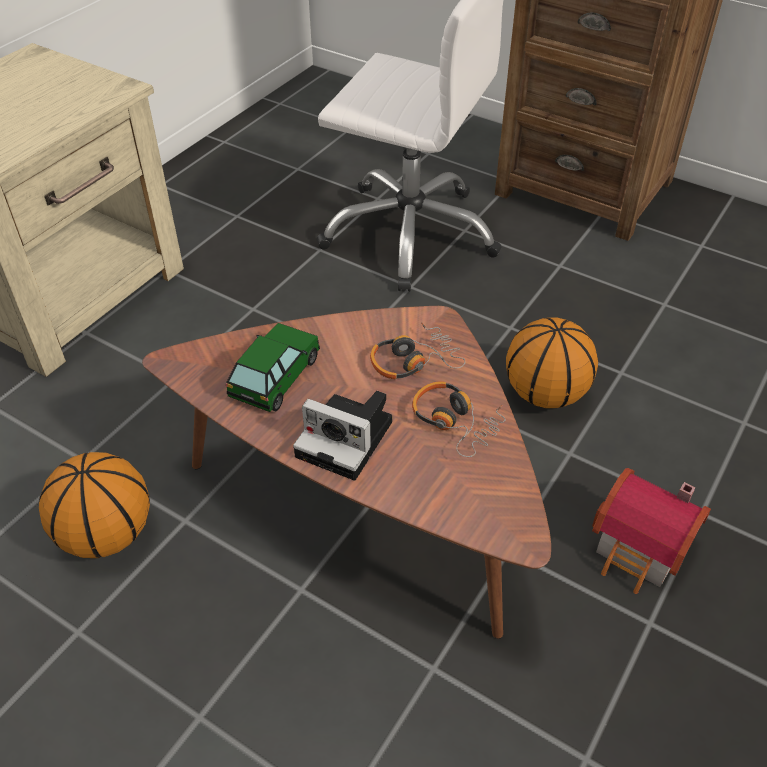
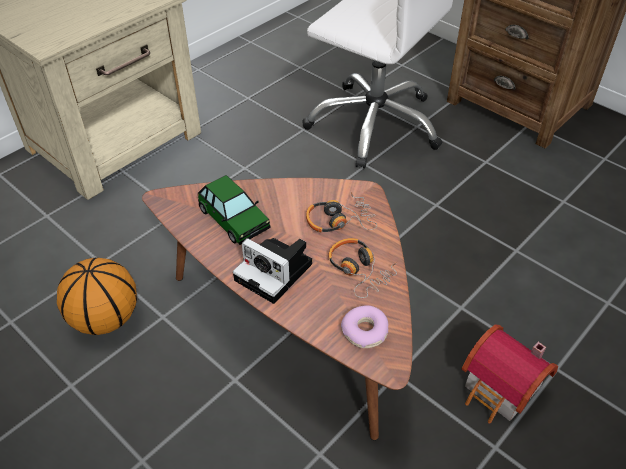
camera: 10 degrees right, 0 degrees up
toy car [226,323,320,412] -> toy car turned 105 degrees clockwise [197,175,271,245]
basketball [506,318,598,408] -> none
none -> donut [341,305,388,348]

